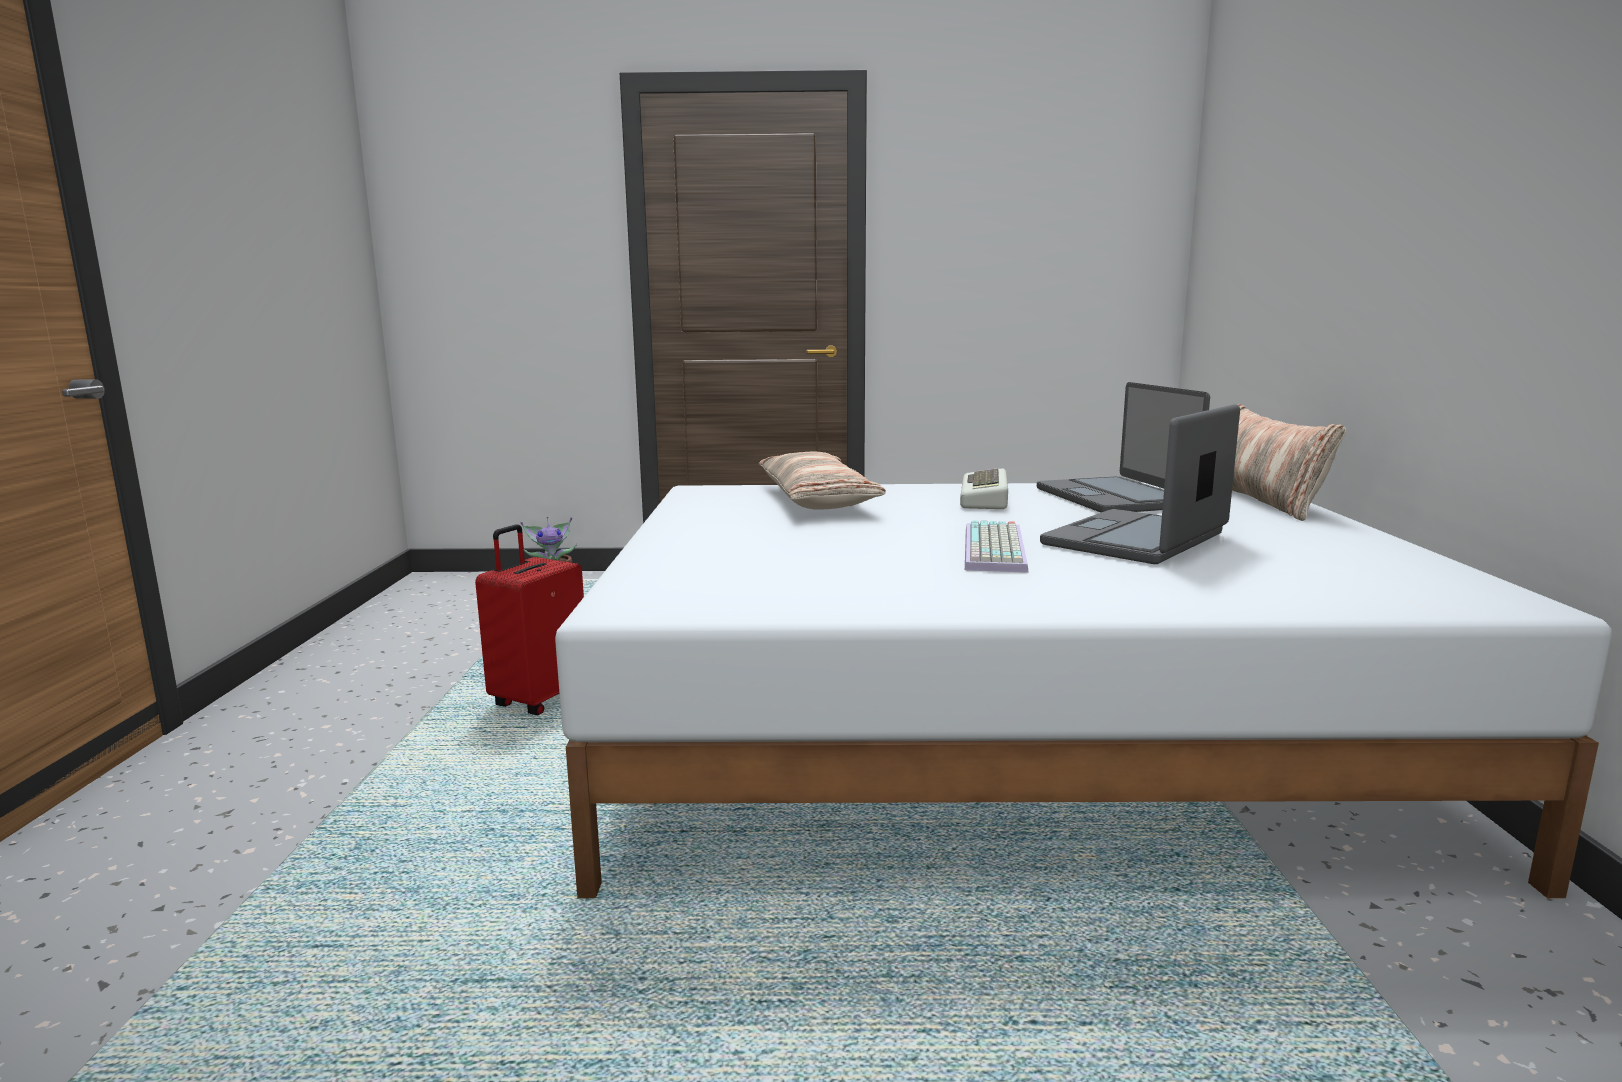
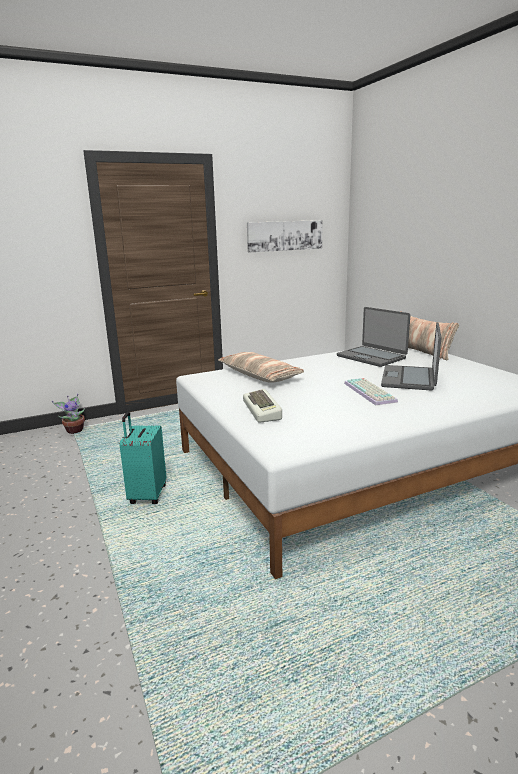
camera: 25 degrees left, 5 degrees up
red suitcase [475,524,584,715] -> turquoise suitcase [120,412,166,504]
keyboard [960,468,1008,509] -> keyboard moved to [243,389,282,423]
none -> picture [247,220,323,252]

